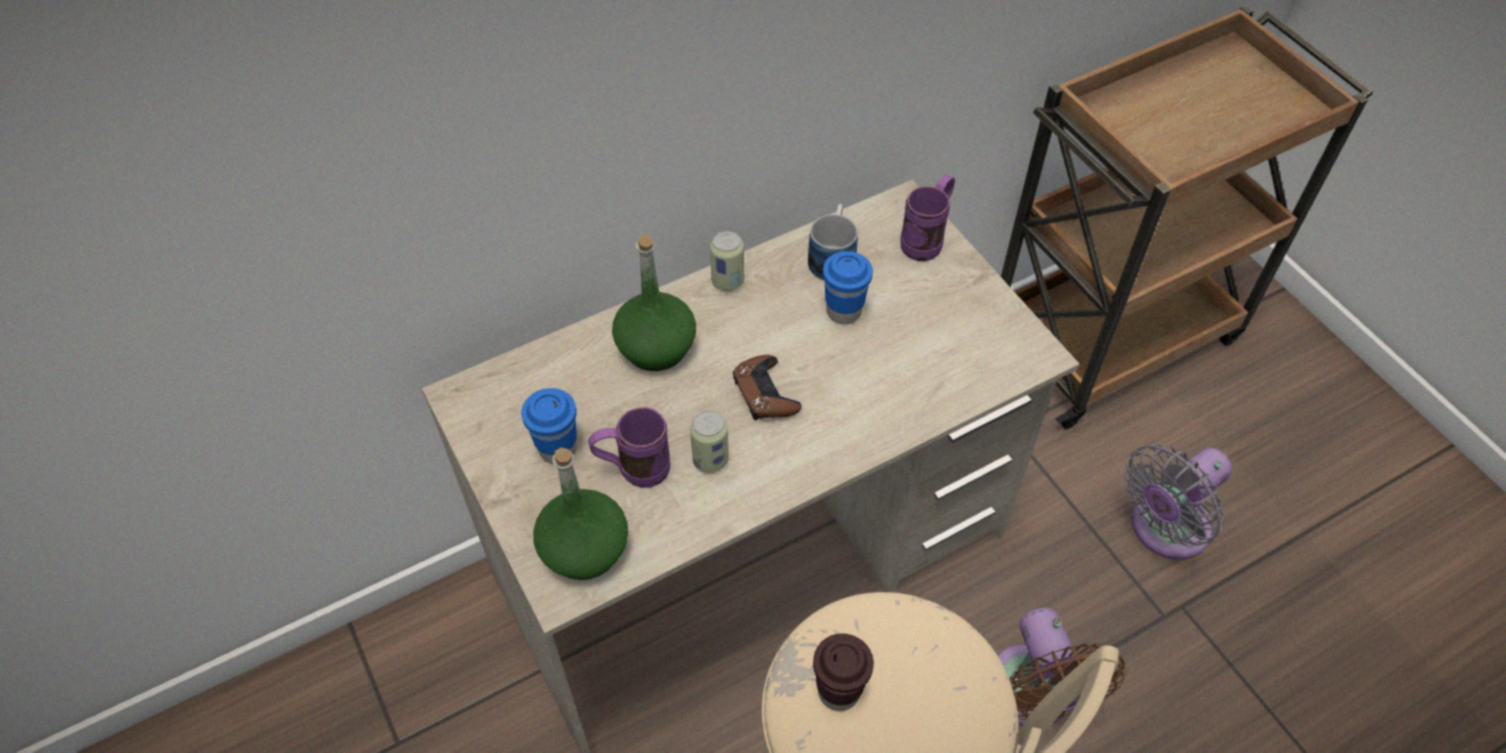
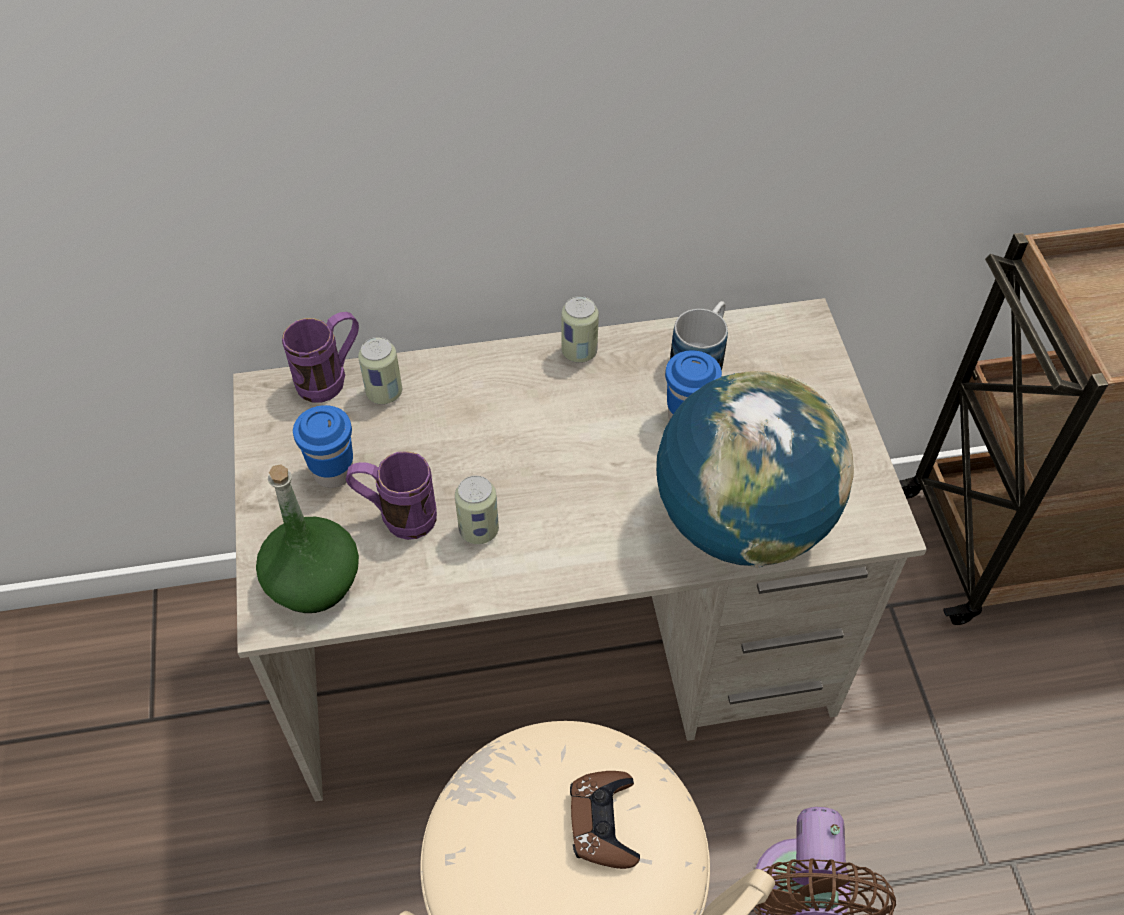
camera: 20 degrees right, 0 degrees up
green bottle [612,235,696,371] -> none
brown game controller [733,355,802,420] -> brown game controller moved to [570,771,640,869]
brown cup [813,634,874,711] -> none
purple mug [901,174,955,261] -> purple mug moved to [282,312,359,403]
grey fan [1124,444,1232,560] -> none
none -> can [358,337,402,404]
none -> globe [657,371,854,568]

